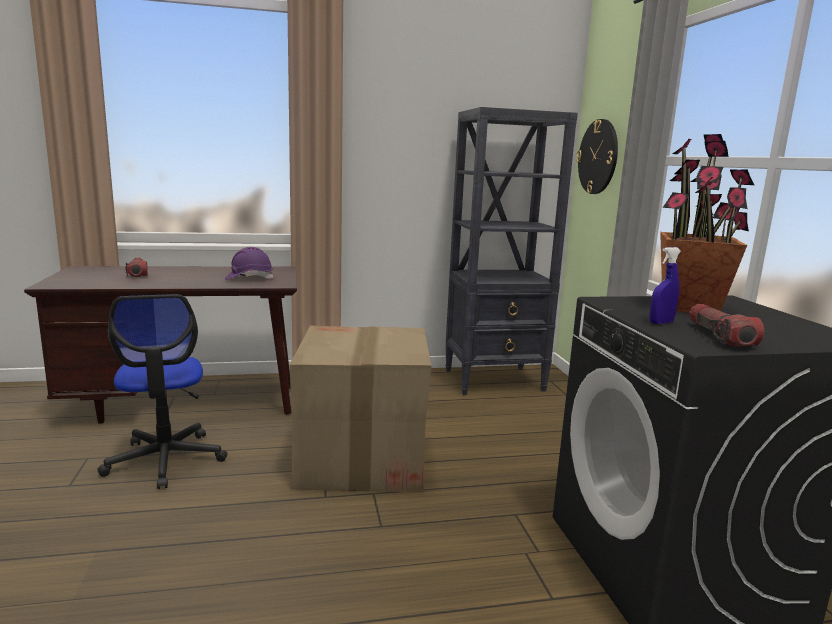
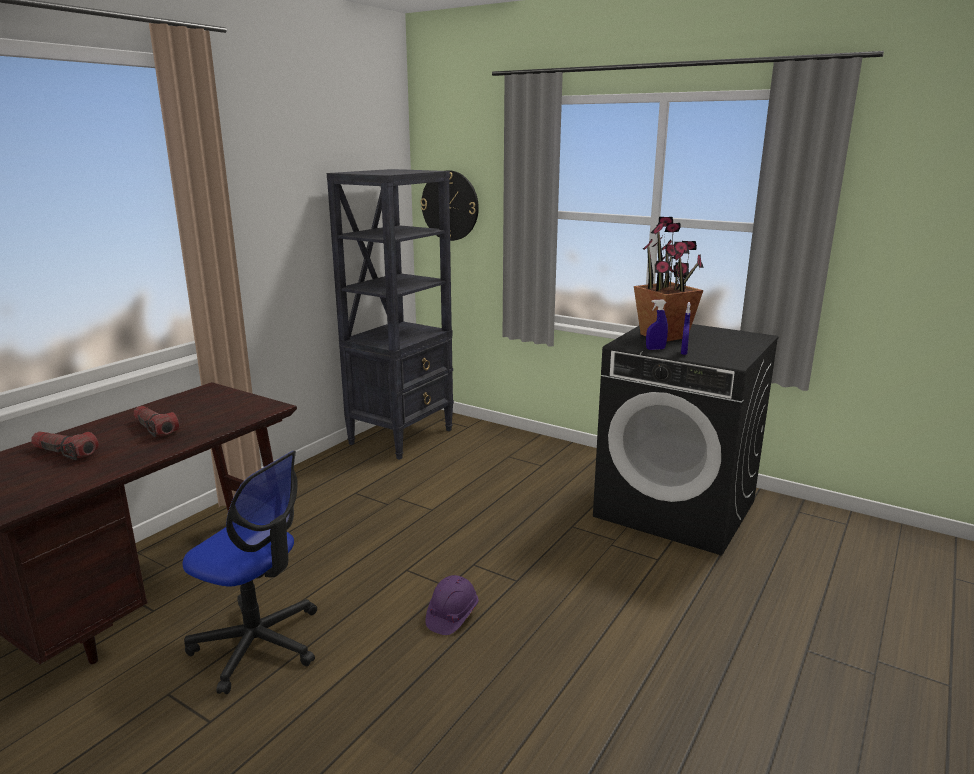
camera: 45 degrees left, 5 degrees up
purple hard hat [225,247,274,280] -> purple hard hat moved to [425,575,478,635]
cardboard box [290,326,432,492] -> none
flashlight [689,304,764,347] -> flashlight moved to [133,406,179,437]
none -> blue spray bottle [646,300,668,350]

